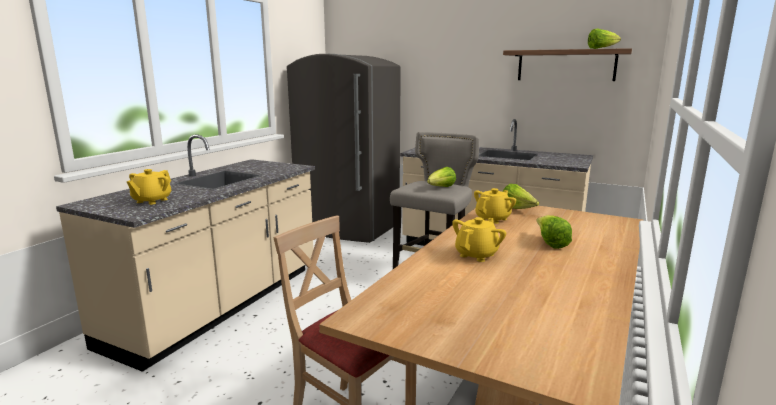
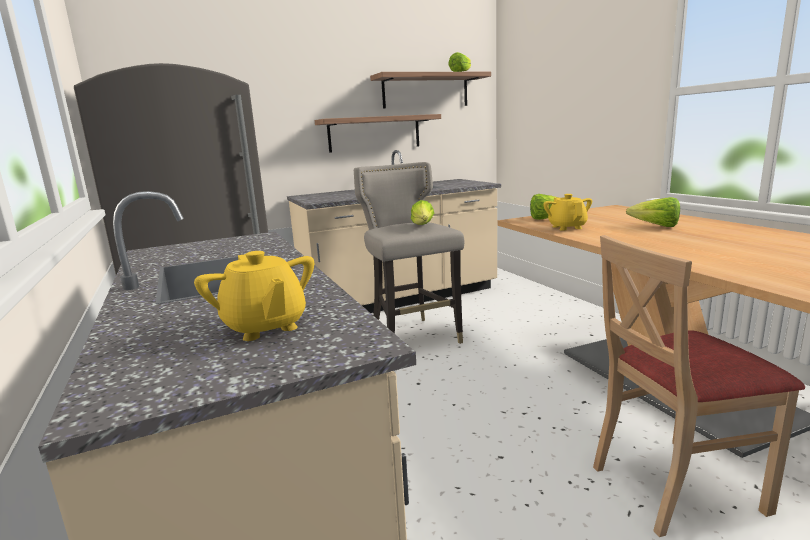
camera: 50 degrees left, 0 degrees up
yellow teapot [452,217,506,262] -> none
none -> shelf [315,114,441,153]

